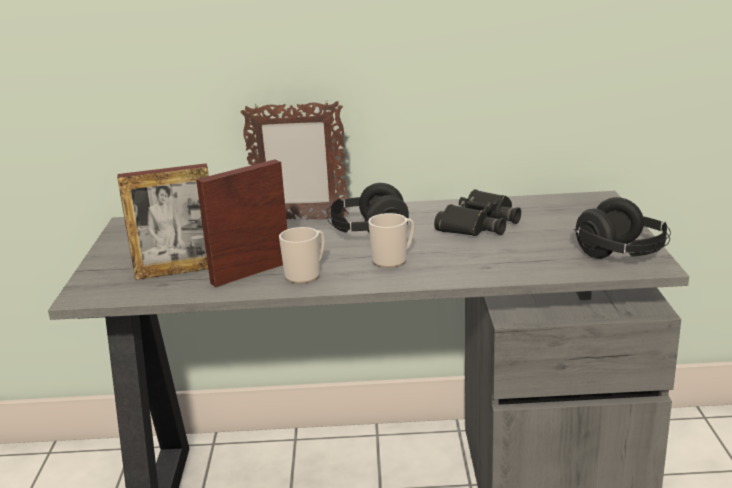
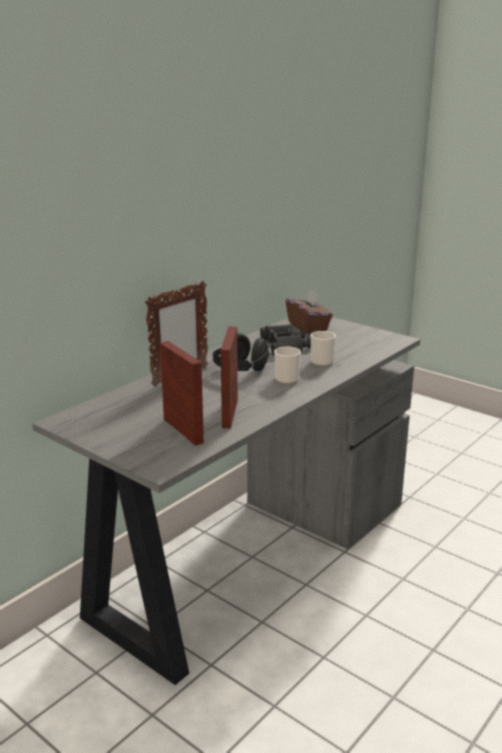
camera: 50 degrees left, 0 degrees up
picture frame [117,163,209,280] -> picture frame turned 60 degrees counterclockwise [160,341,204,446]
mug [279,227,325,284] -> mug moved to [311,331,336,366]
black headphones [574,197,671,259] -> none
none -> brown tissue box [286,289,333,334]

